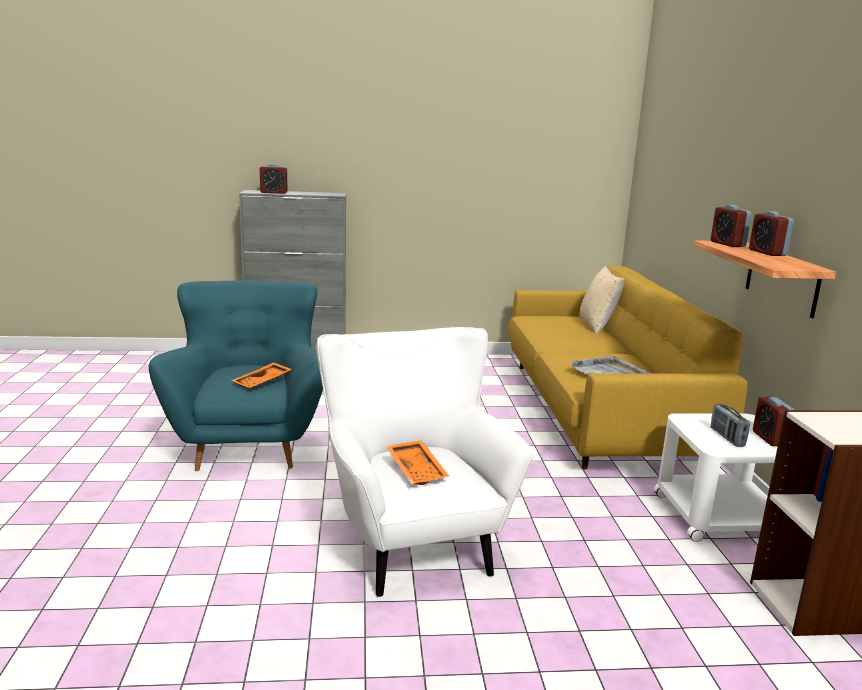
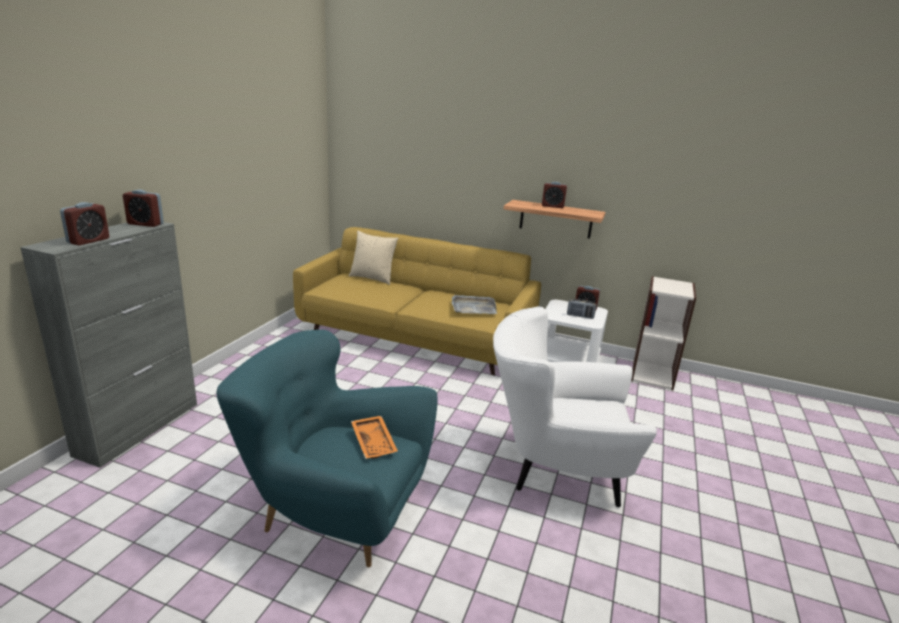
camera: 65 degrees left, 5 degrees up
orange tray [386,440,449,485] -> none
alarm clock [711,205,752,247] -> alarm clock moved to [123,190,164,227]

